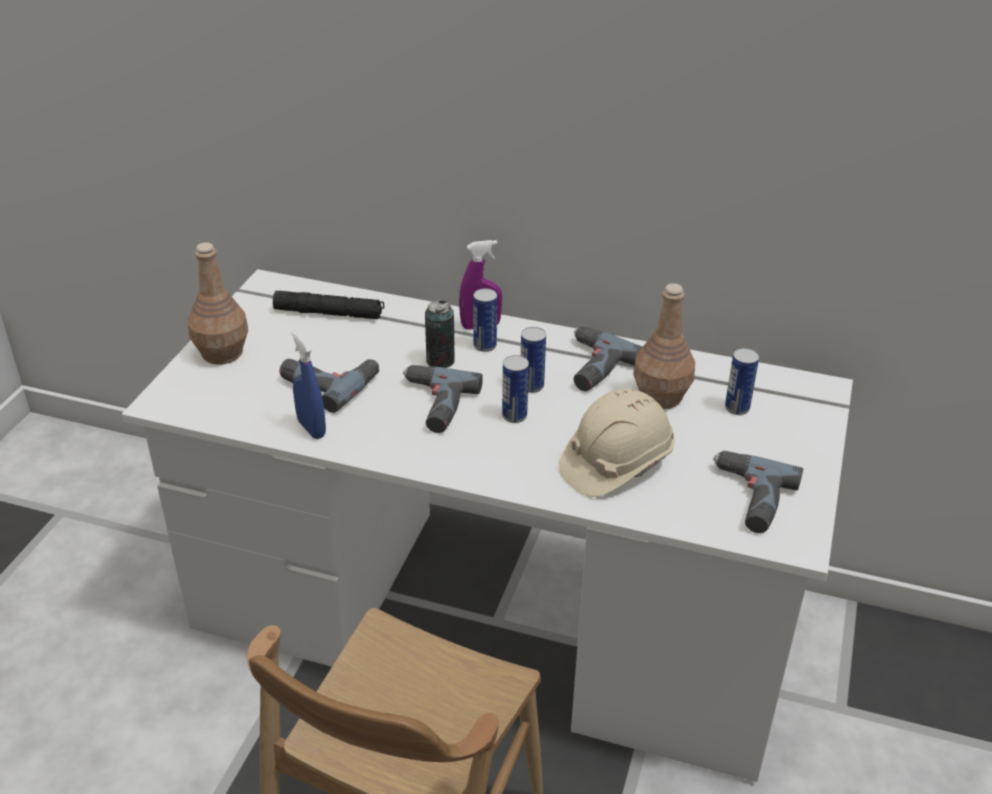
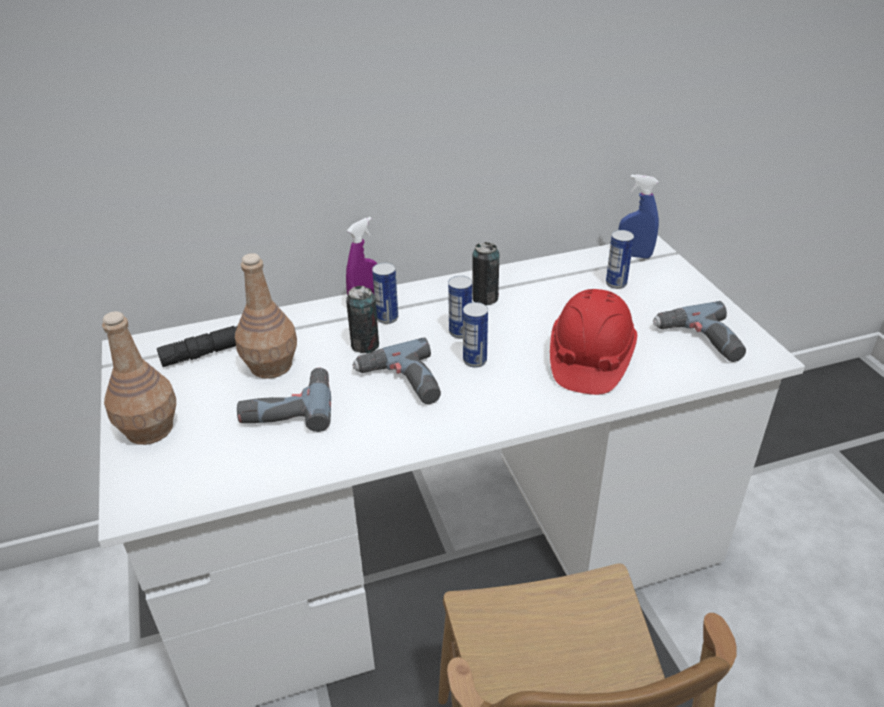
camera: 35 degrees left, 0 degrees up
blue spray bottle [291,330,326,439] -> blue spray bottle moved to [618,174,659,259]
beige hard hat [559,389,675,497] -> red hard hat [550,289,637,395]
power drill [574,326,642,391] -> can [472,242,499,306]
brown bottle [633,283,695,409] -> brown bottle moved to [235,253,297,379]

